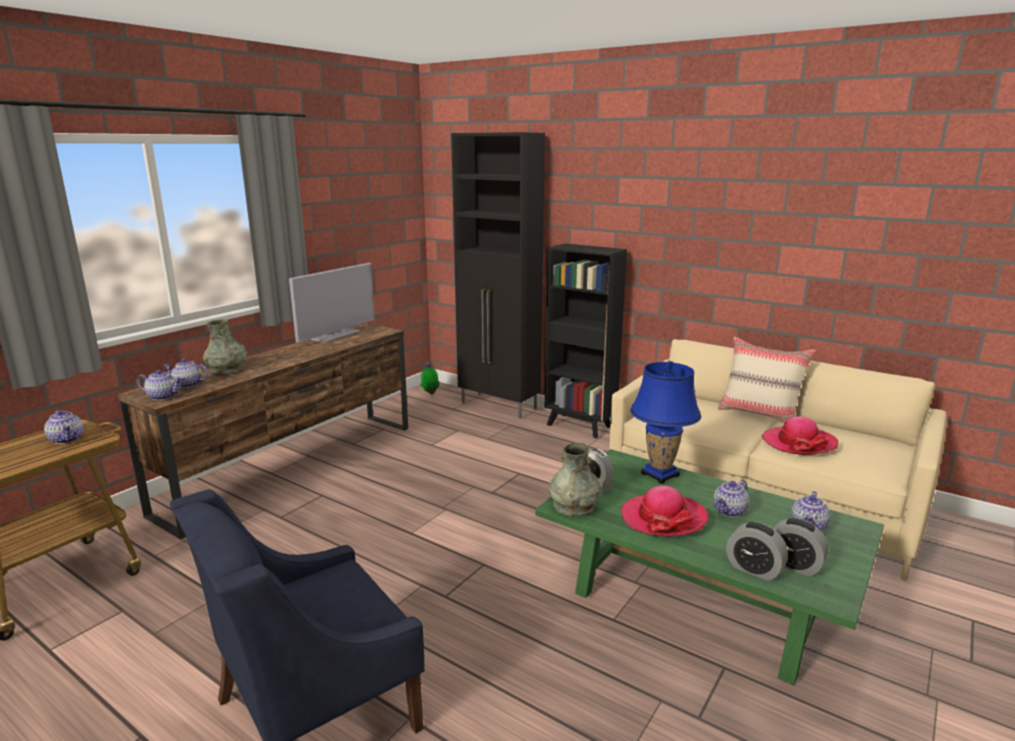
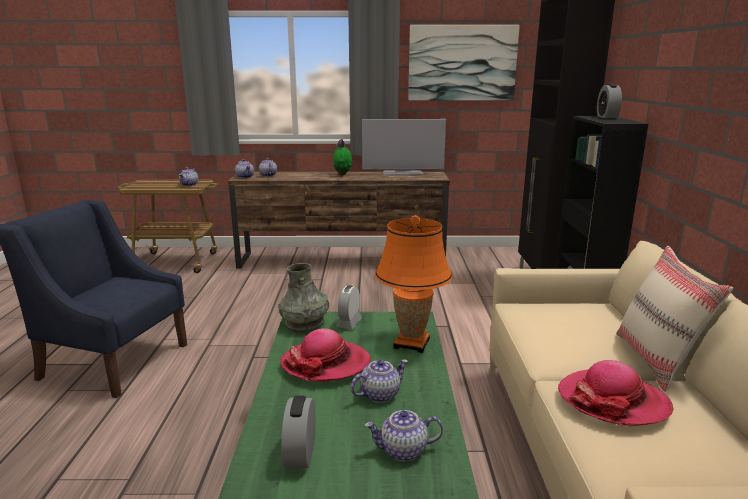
camera: 55 degrees right, 0 degrees up
grey vase [203,319,247,376] -> none
potted plant [420,360,440,394] -> potted plant moved to [333,139,353,176]
blue table lamp [630,361,701,484] -> orange table lamp [375,215,453,353]
teapot [713,479,749,517] -> teapot turned 135 degrees clockwise [351,359,408,403]
alarm clock [726,522,788,581] -> alarm clock moved to [597,84,622,118]
none -> picture [408,25,520,100]

